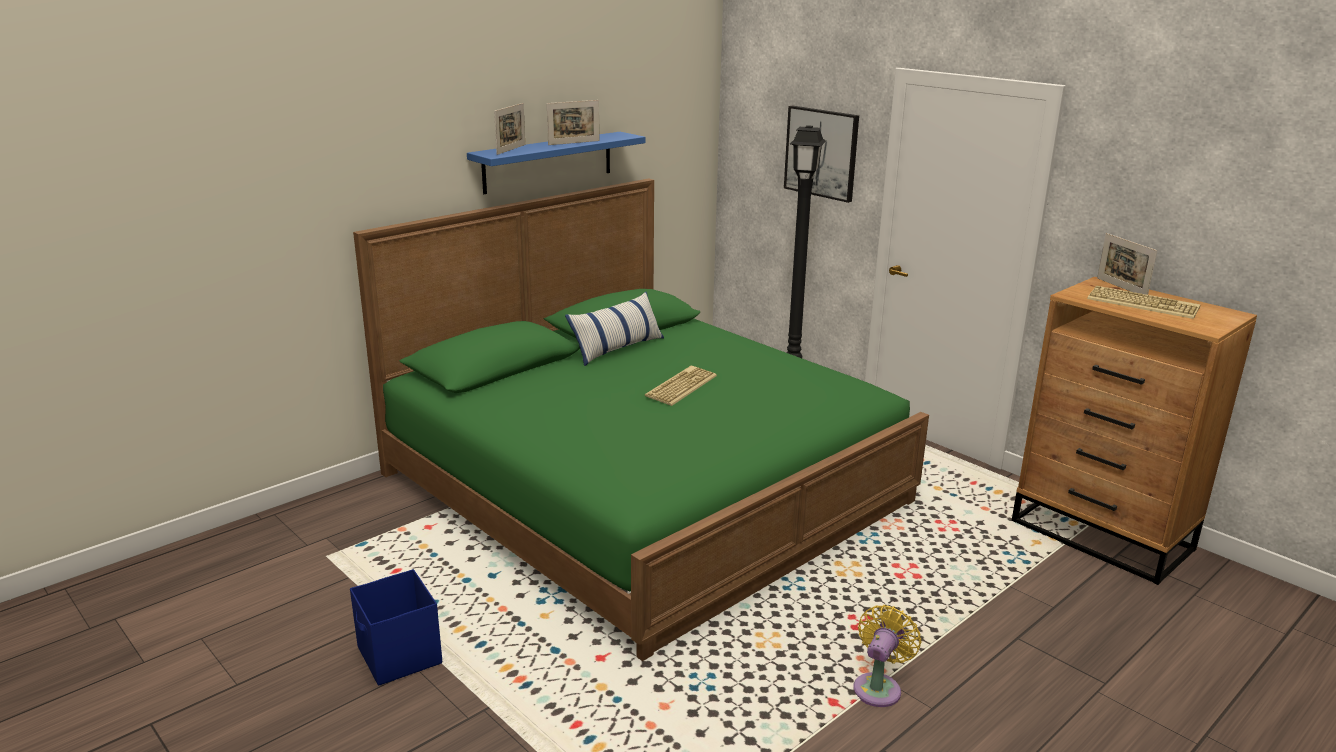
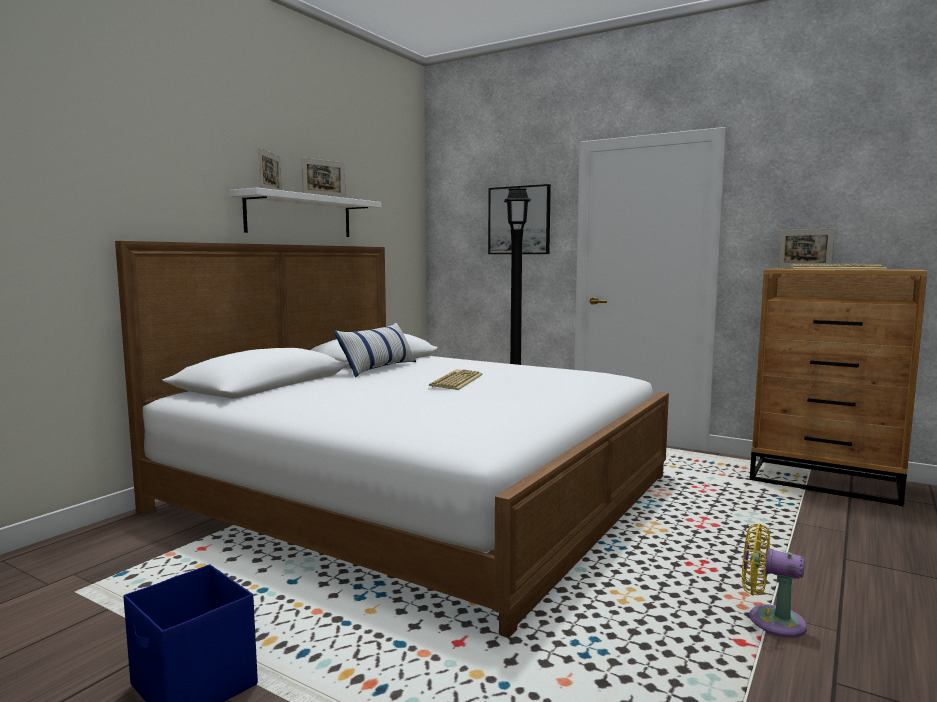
camera: 15 degrees left, 15 degrees down
green bed [353,179,929,661] -> white bed [115,241,669,638]
blue shelf [467,132,646,194] -> white shelf [229,188,381,237]
yellow fan [853,605,921,707] -> yellow fan turned 75 degrees counterclockwise [742,524,807,638]

